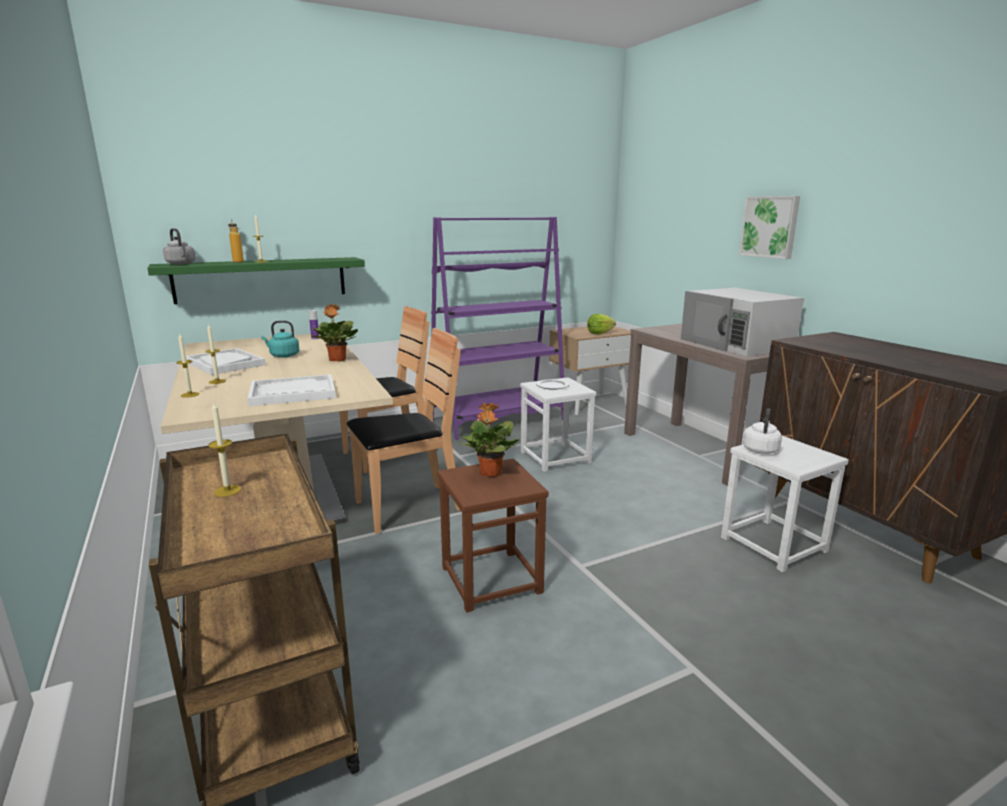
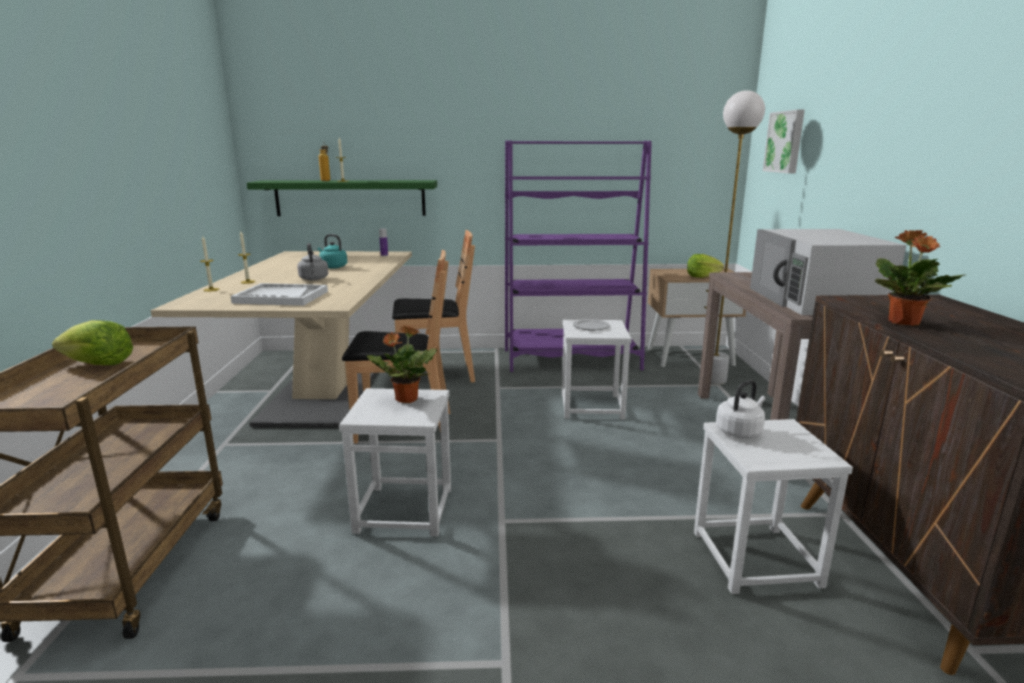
camera: 25 degrees right, 0 degrees up
grey kettle [163,228,196,265] -> grey kettle moved to [297,243,328,280]
white tray [186,348,266,375] -> none
candle [208,403,241,497] -> lettuce [52,320,133,365]
potted plant [312,305,358,361] -> potted plant moved to [875,230,966,326]
brown stool [437,459,548,612] -> white stool [339,388,451,537]
picture [739,196,800,259] -> picture moved to [763,110,805,174]
none -> white floor lamp [711,90,765,385]

